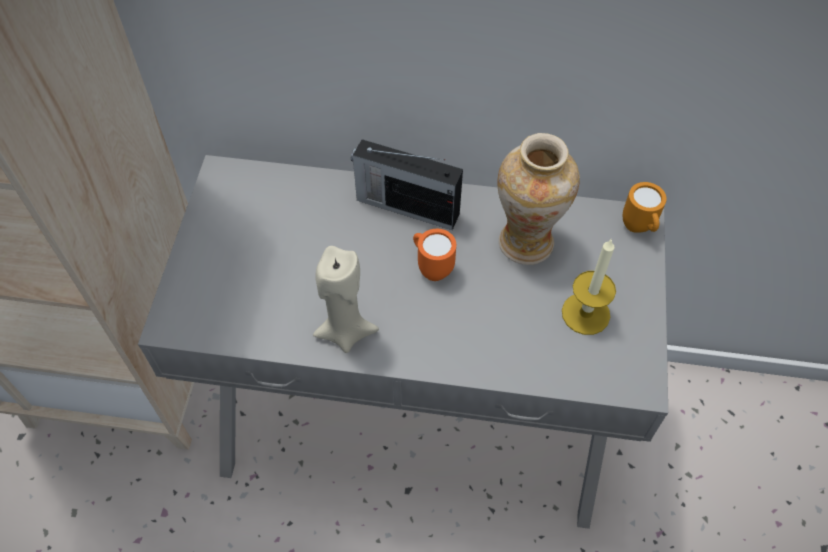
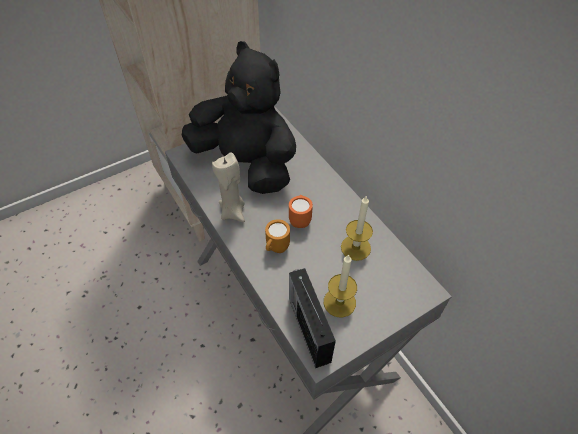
camera: 50 degrees right, 5 degrees down
radio [351,139,463,230] -> radio moved to [289,268,336,368]
vase [498,133,580,265] -> candle [341,195,373,261]
orange mug [623,182,667,233] -> orange mug moved to [265,219,290,253]
none -> black plush toy [182,41,296,194]

